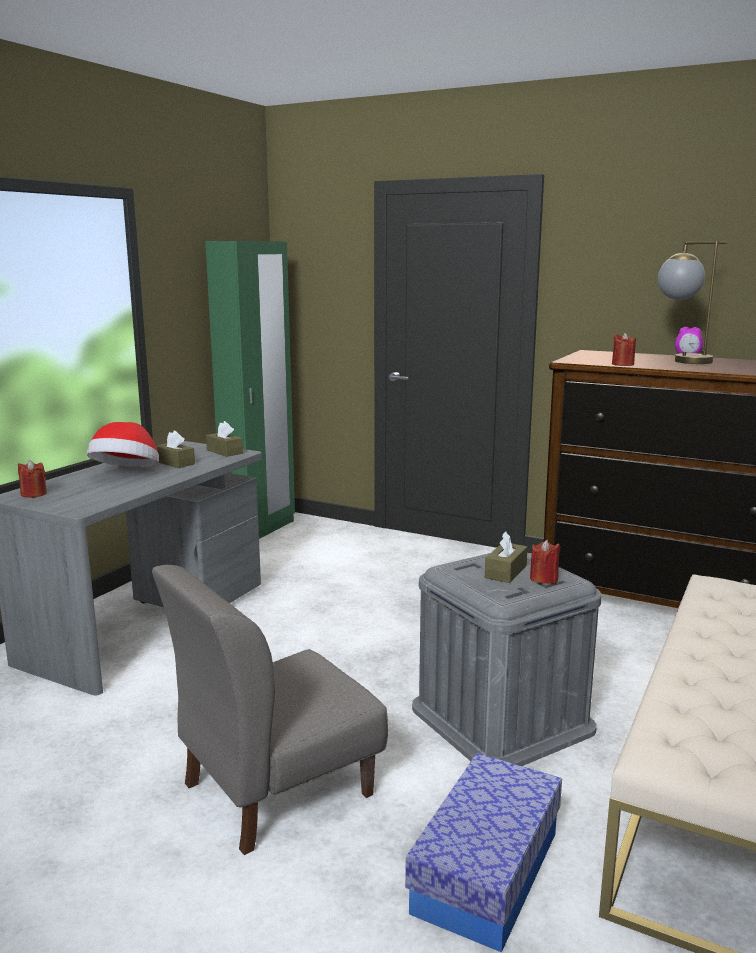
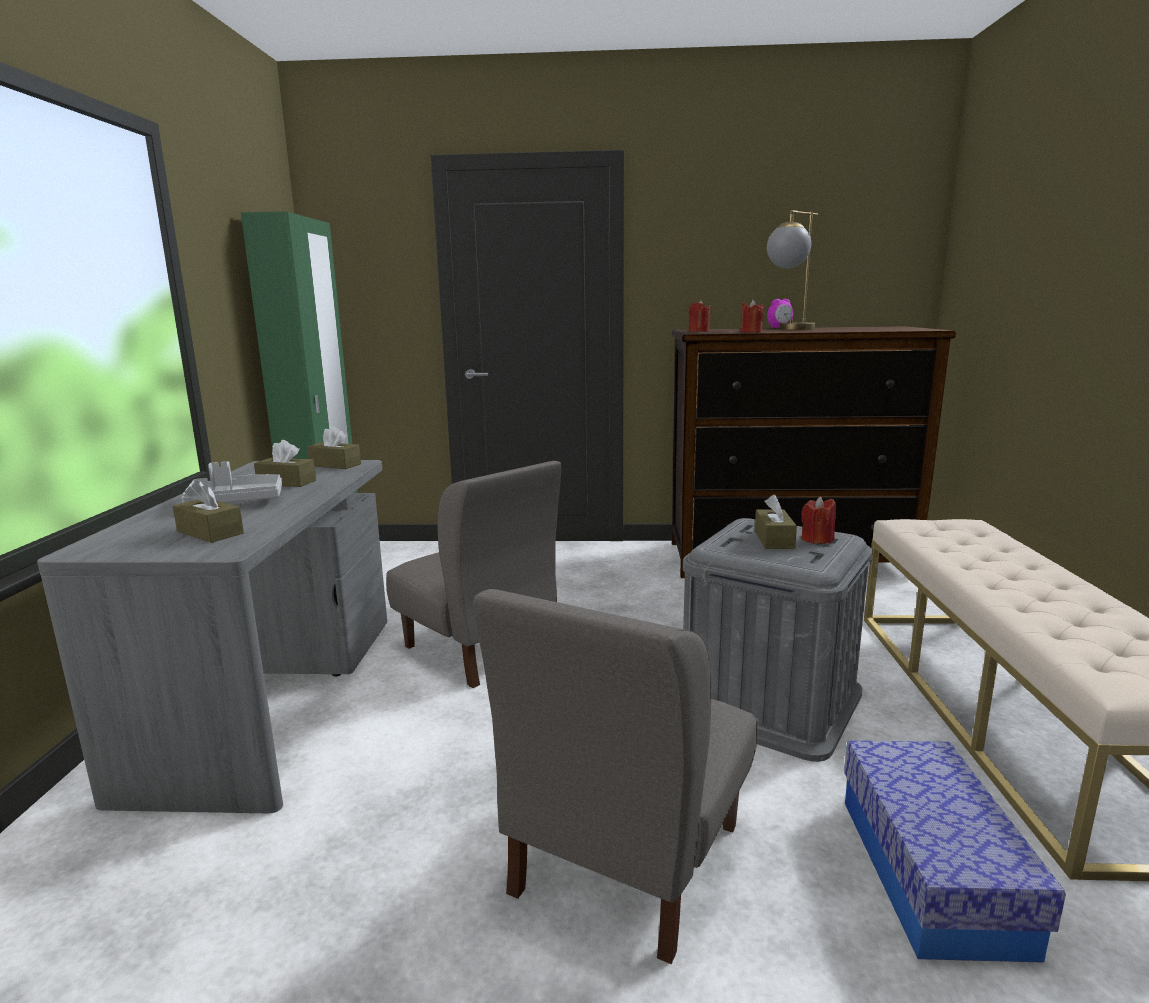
camera: 25 degrees left, 0 degrees up
red candle [18,460,47,498] -> red candle moved to [689,300,711,332]
hat [87,422,159,467] -> grey tray [182,461,282,504]
none -> brown tissue box [173,480,244,543]
none -> grey chair [386,461,561,688]

